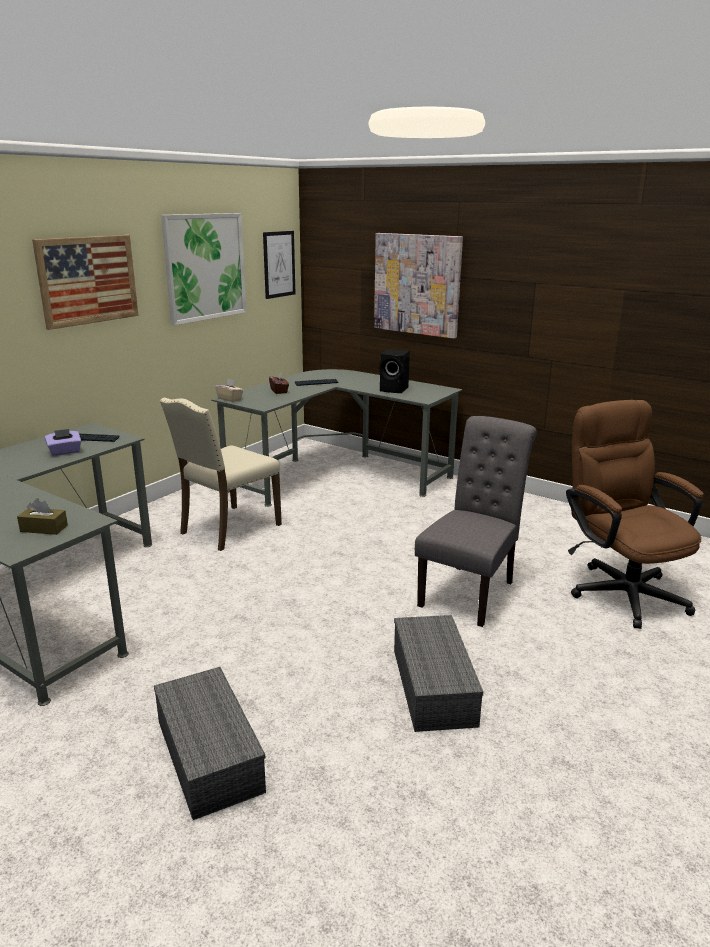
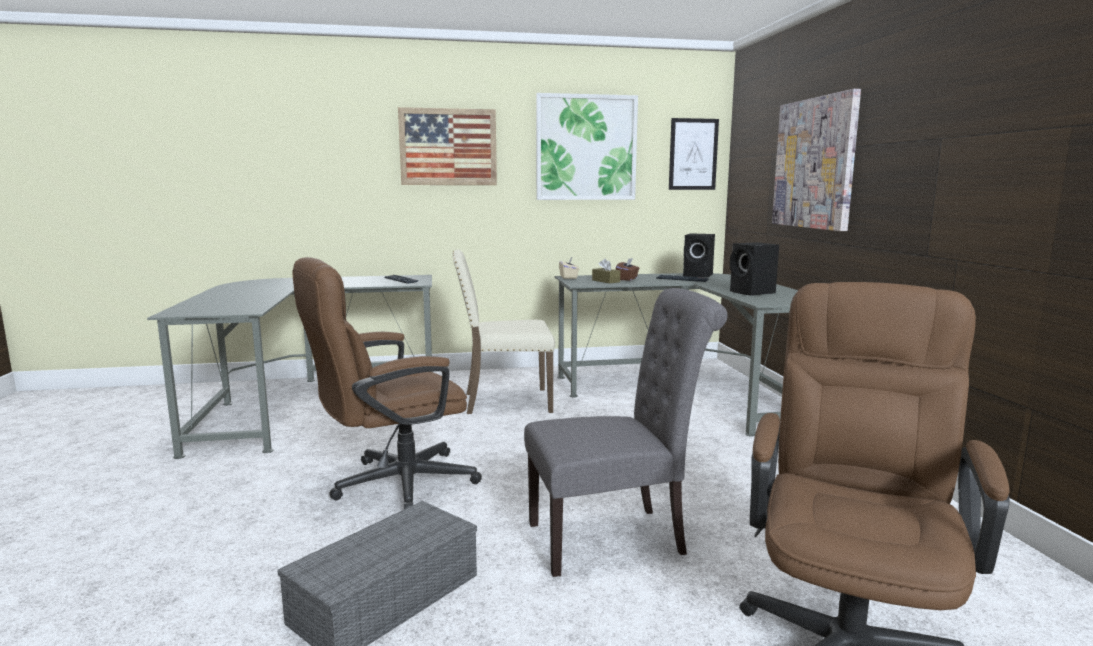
camera: 45 degrees right, 10 degrees down
brown tissue box [17,498,68,535] -> brown tissue box moved to [592,259,620,283]
purple tissue box [44,429,81,456] -> none
grey storage box [154,667,266,820] -> none
none -> brown office chair [292,257,482,509]
none -> black speaker [683,233,715,278]

